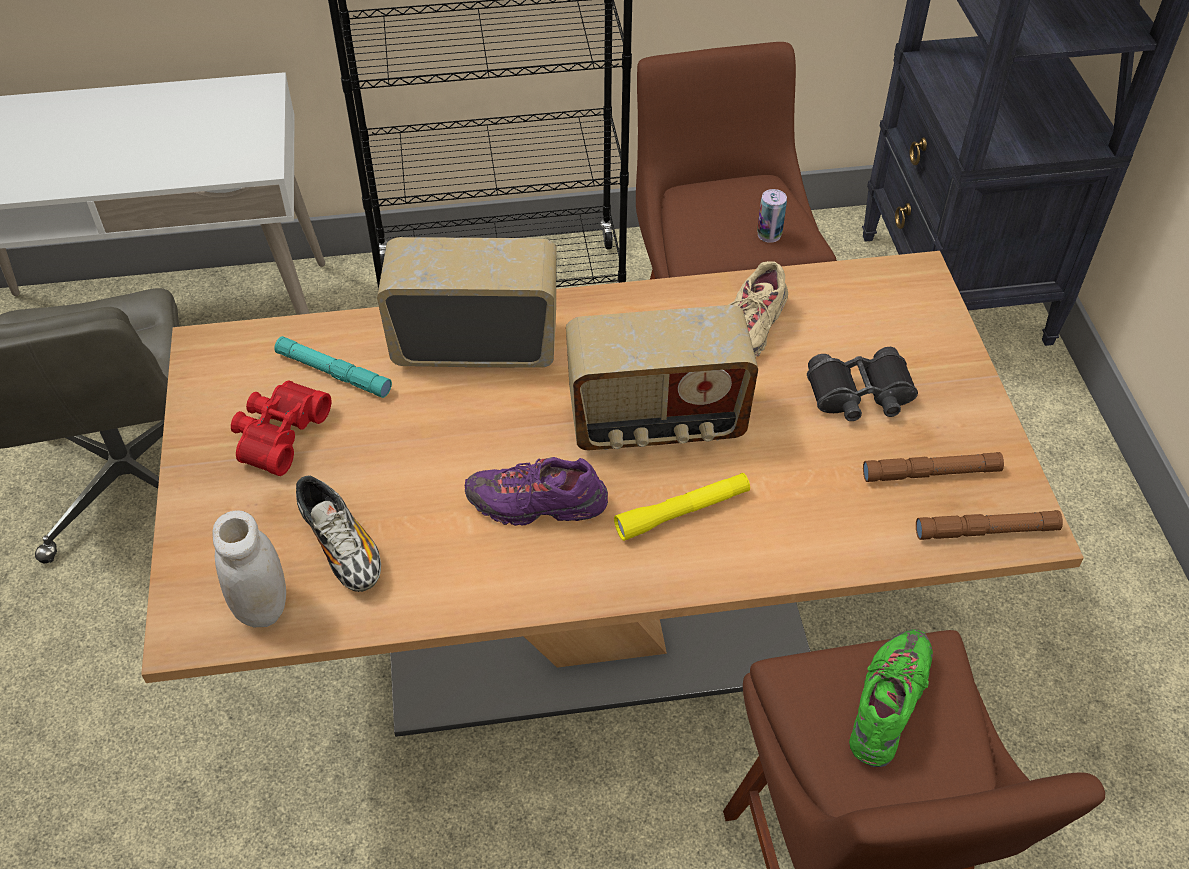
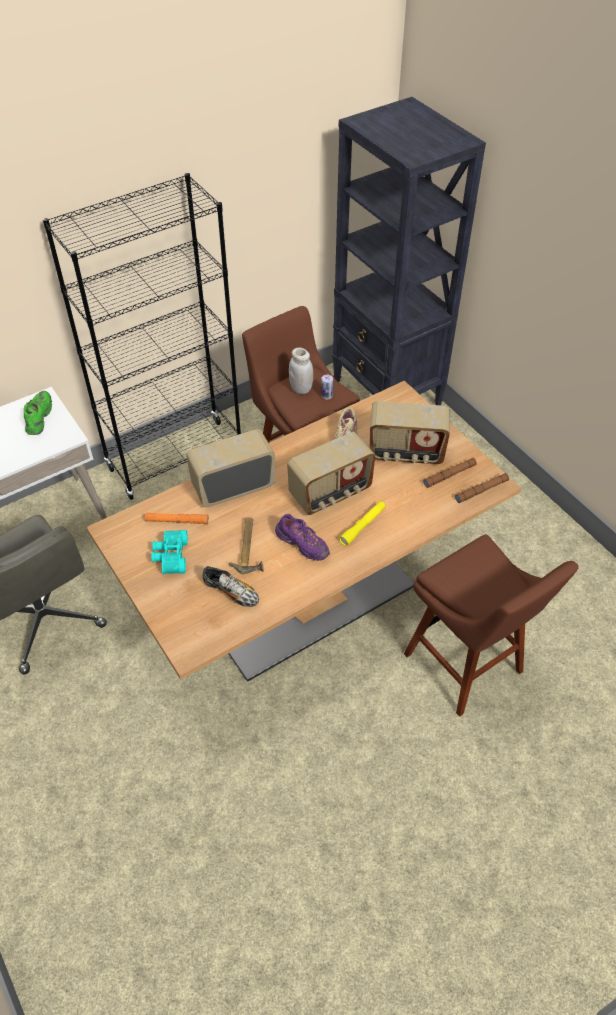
camera: 25 degrees left, 0 degrees up
white jar [212,511,286,627] -> white jar moved to [289,348,313,394]
red binoculars [231,380,331,476] -> turquoise binoculars [151,530,188,574]
turquoise flashlight [274,336,392,398] -> orange flashlight [145,513,209,524]
purple shoe [465,457,608,526] -> purple shoe turned 120 degrees counterclockwise [275,514,330,561]
black binoculars [807,347,918,421] -> radio [369,401,450,464]
green shoe [849,629,933,767] -> green shoe moved to [24,391,52,435]
none -> hammer [229,517,264,574]

